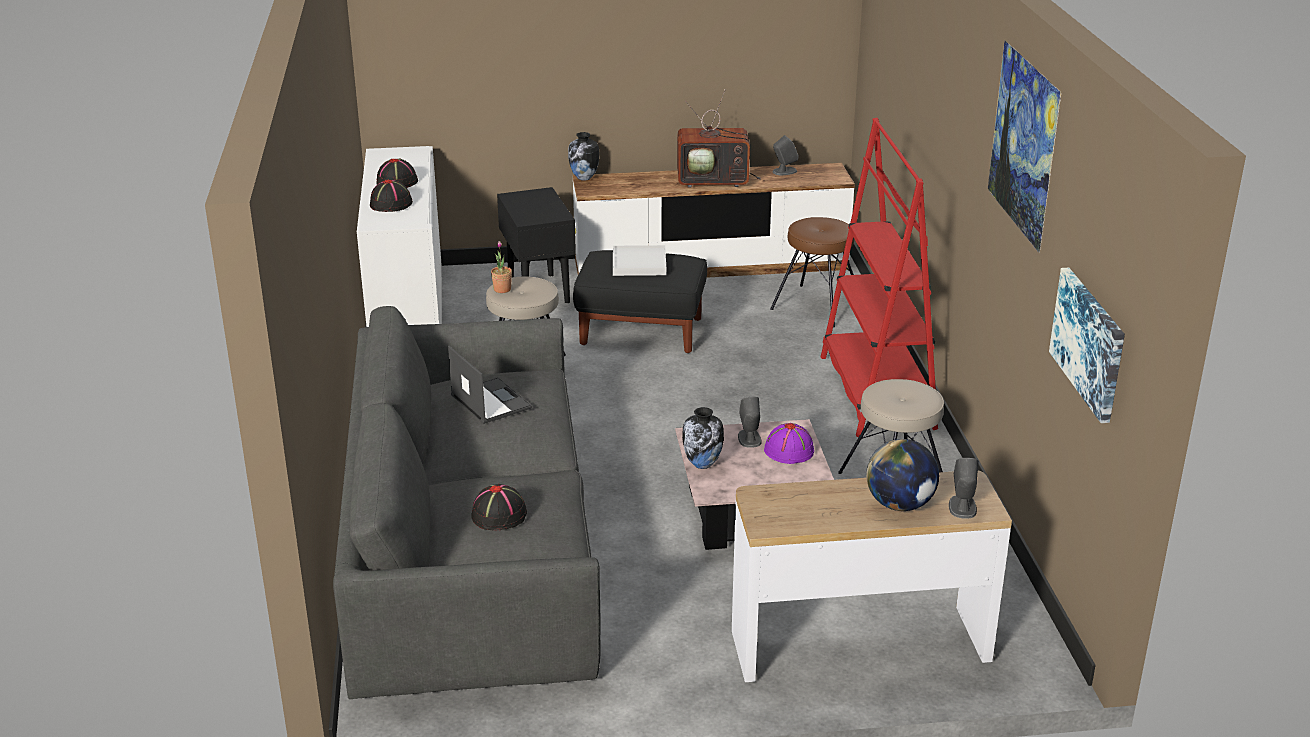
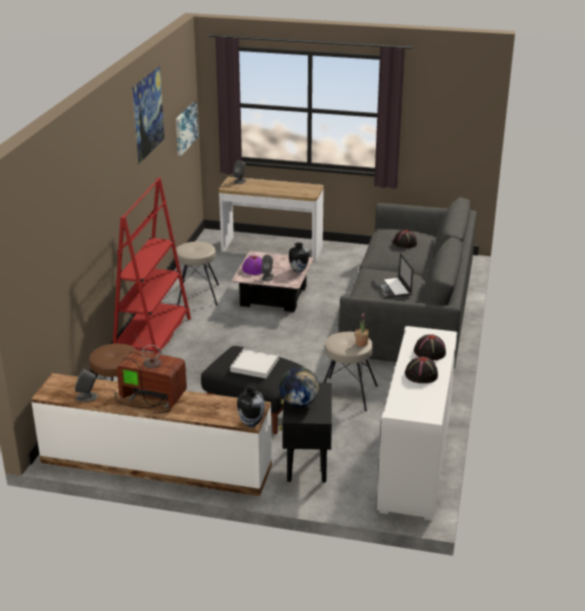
camera: 160 degrees left, 0 degrees up
globe [866,439,939,511] -> globe moved to [279,367,319,407]

